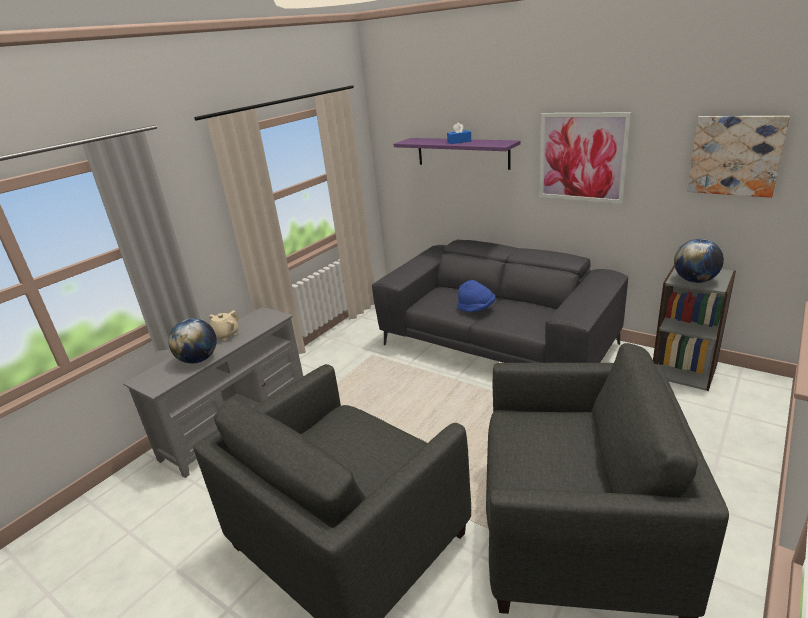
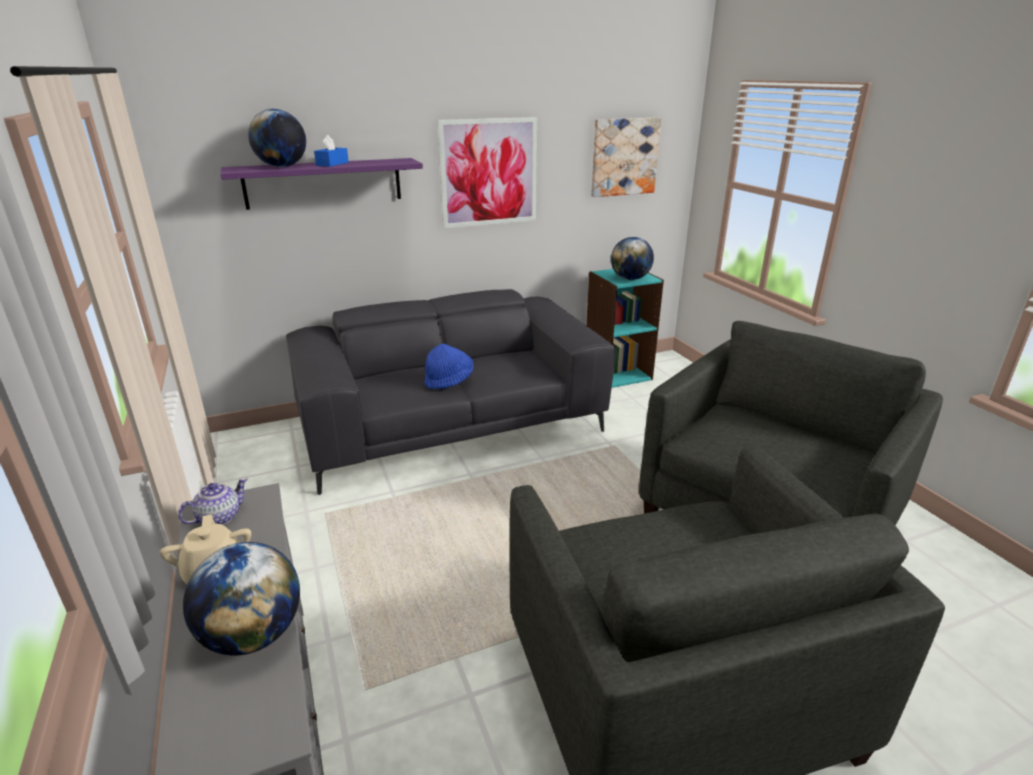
camera: 60 degrees left, 0 degrees up
grey bookcase [653,266,736,391] -> turquoise bookcase [586,269,664,388]
none -> teapot [178,478,248,525]
none -> globe [248,109,306,167]

